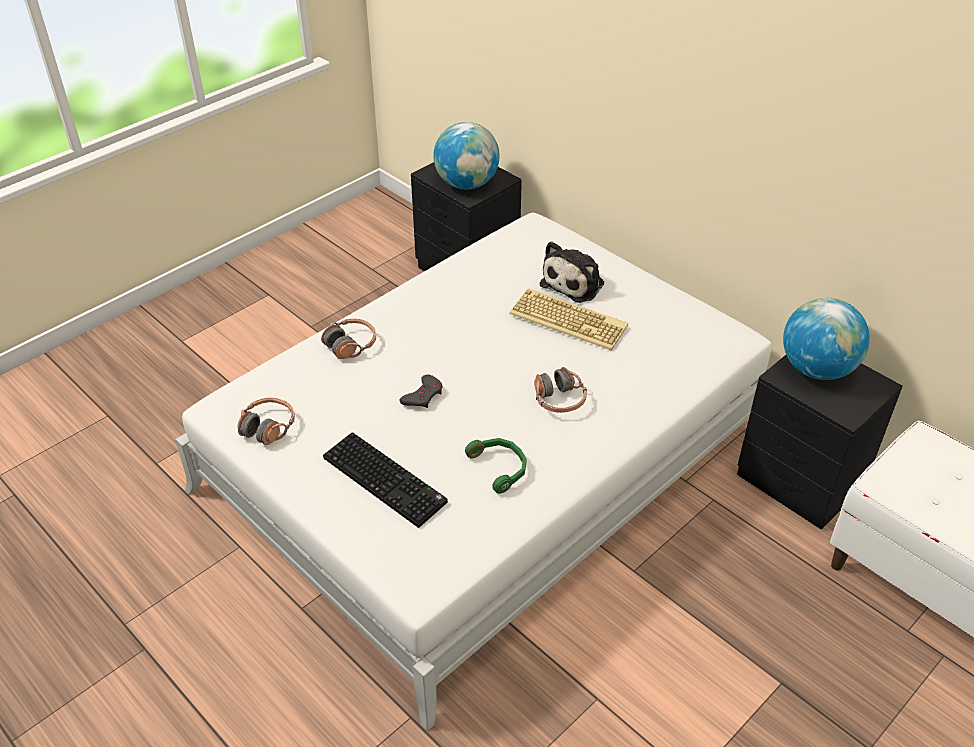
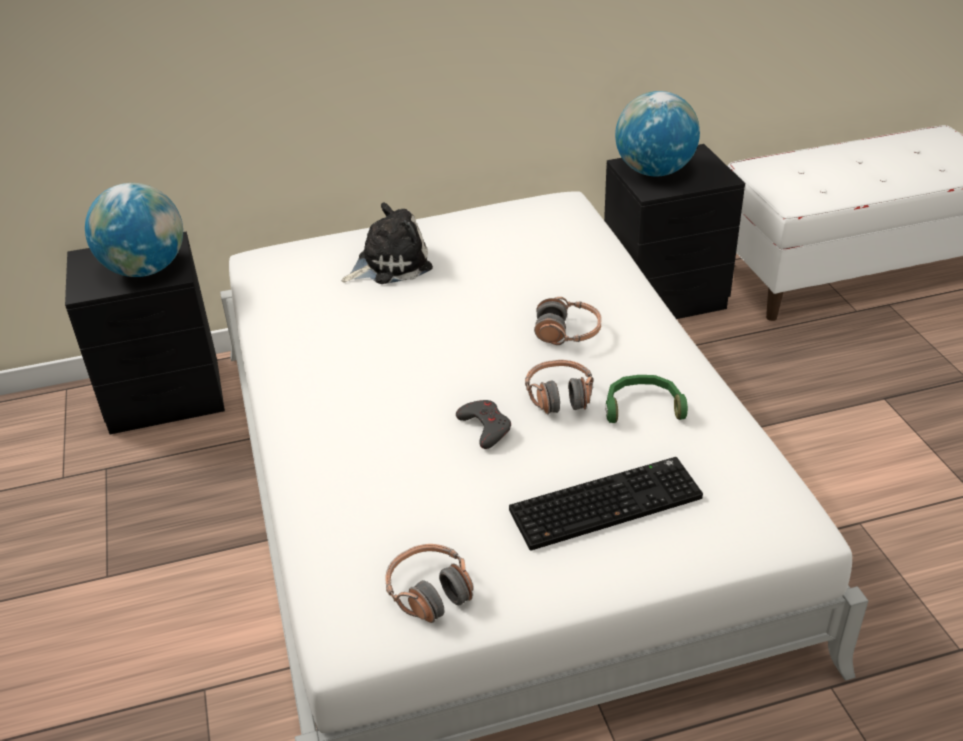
camera: 60 degrees left, 5 degrees down
headphones [321,319,376,359] -> headphones moved to [525,360,593,415]
keyboard [510,288,628,351] -> none
plush toy [540,241,604,303] -> plush toy turned 90 degrees counterclockwise [342,203,433,284]

